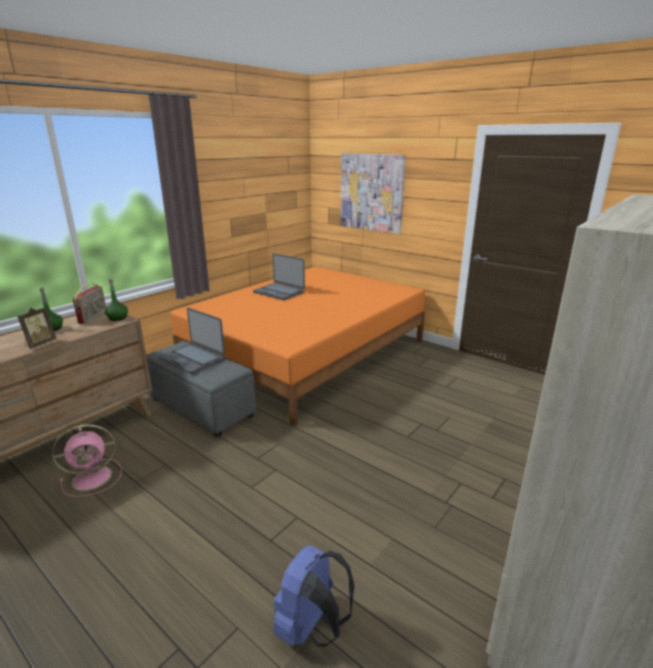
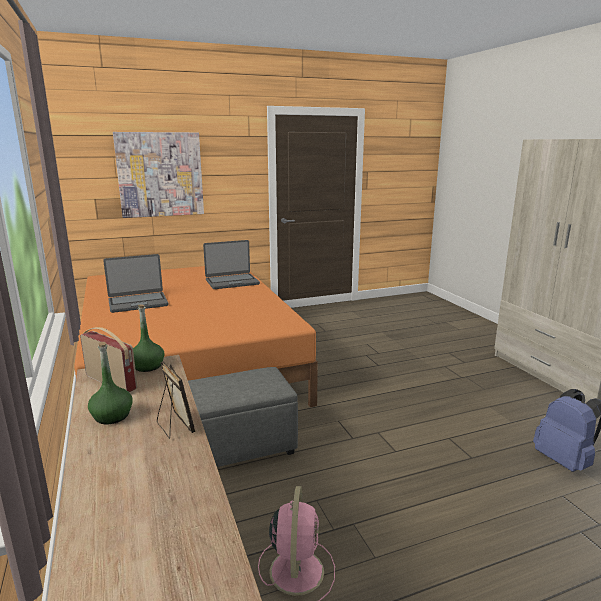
camera: 60 degrees left, 5 degrees down
laptop [159,308,225,374] -> laptop moved to [203,240,260,289]

